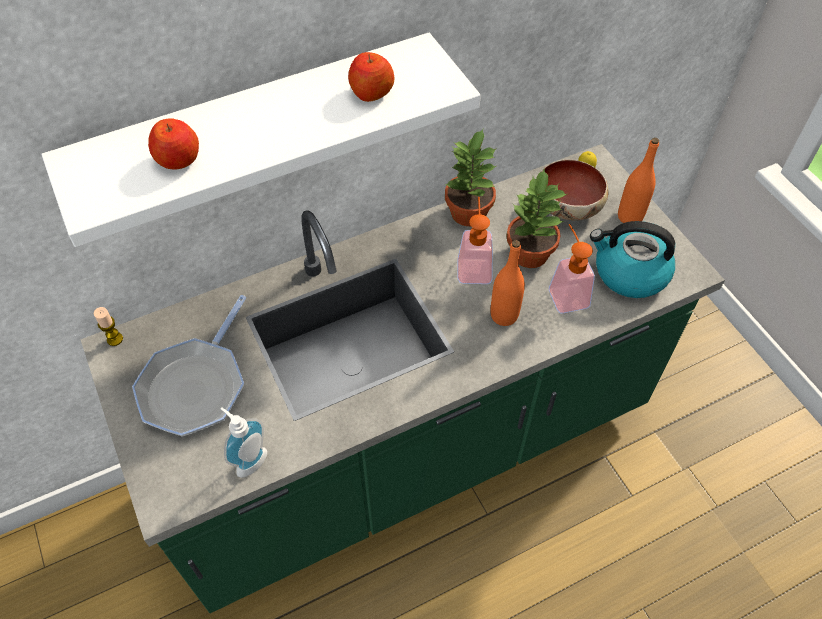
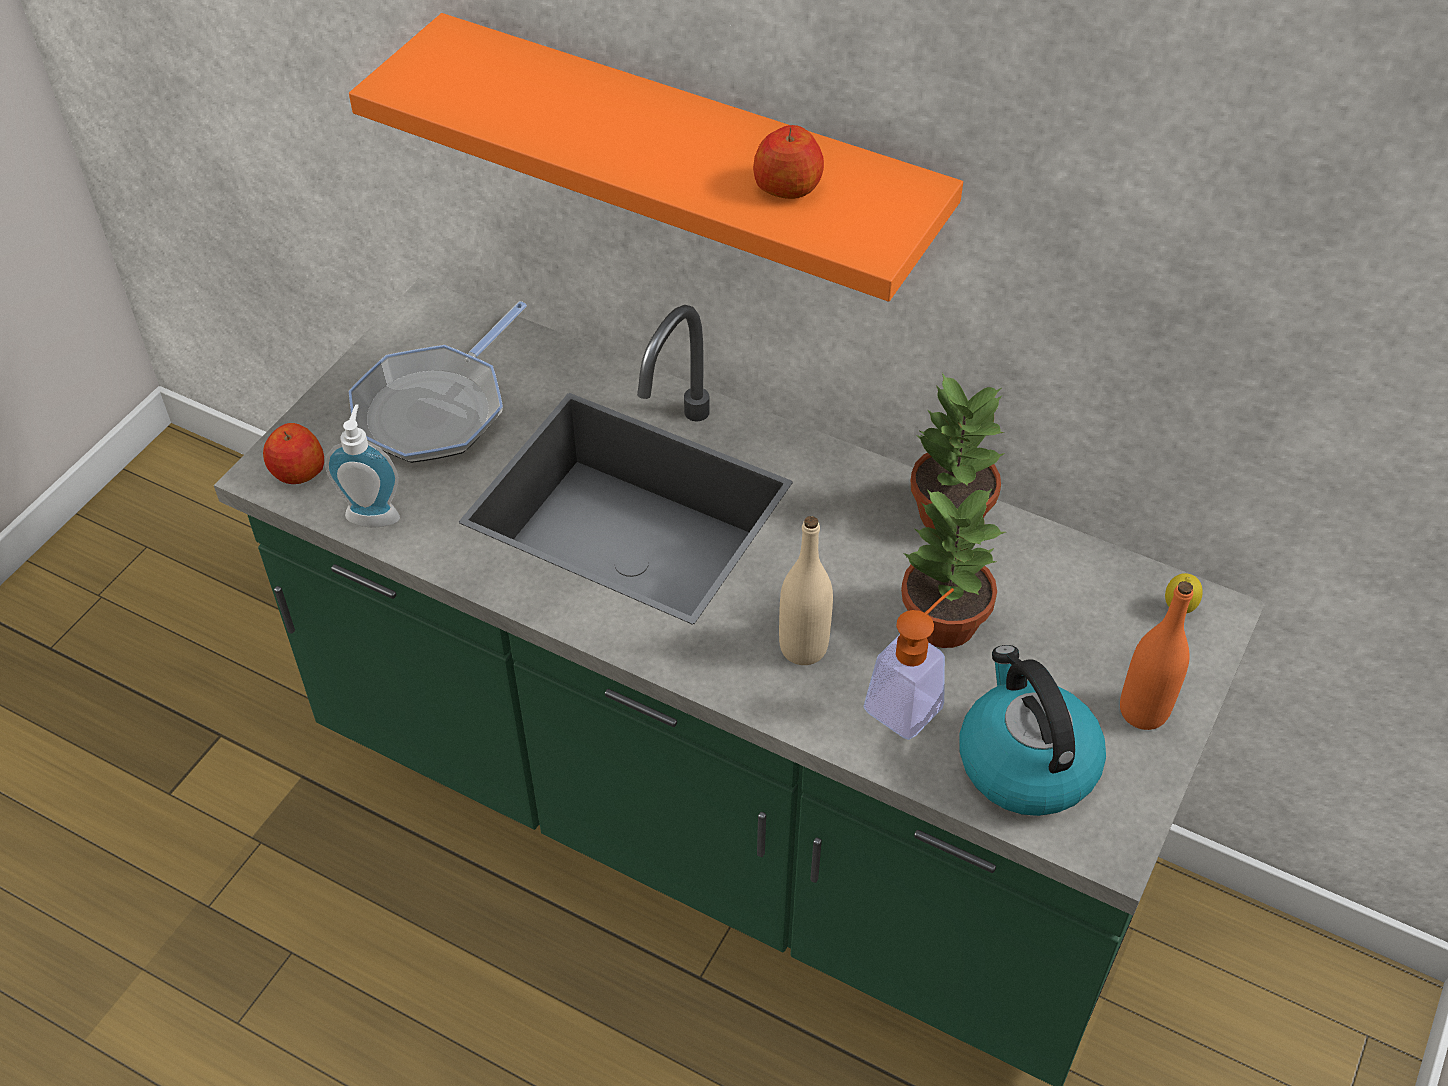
camera: 55 degrees right, 5 degrees down
white shelf [41,33,481,247] -> orange shelf [349,13,963,301]
candle [94,307,123,346] -> none
frying pan [132,295,246,437] -> frying pan turned 45 degrees counterclockwise [349,301,527,463]
apple [148,118,199,170] -> apple moved to [263,423,324,484]
soap dispenser [457,197,493,284] -> none
orange bottle [490,240,525,326] -> beige bottle [779,516,833,665]
bowl [541,160,608,221] -> none

